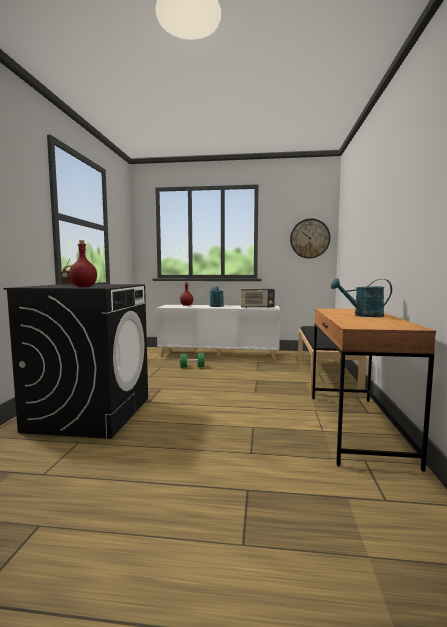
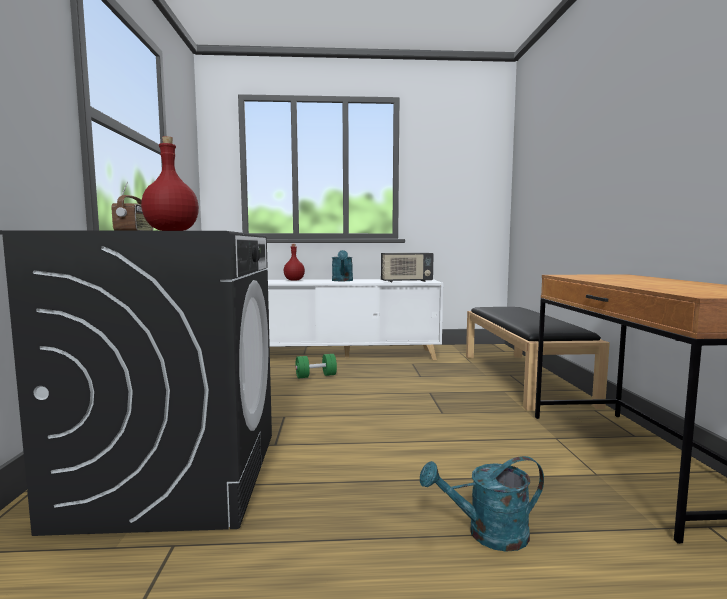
camera: 10 degrees left, 0 degrees up
wall clock [290,219,330,259] -> none
turquoise watering can [331,278,392,317] -> turquoise watering can moved to [420,456,544,552]

